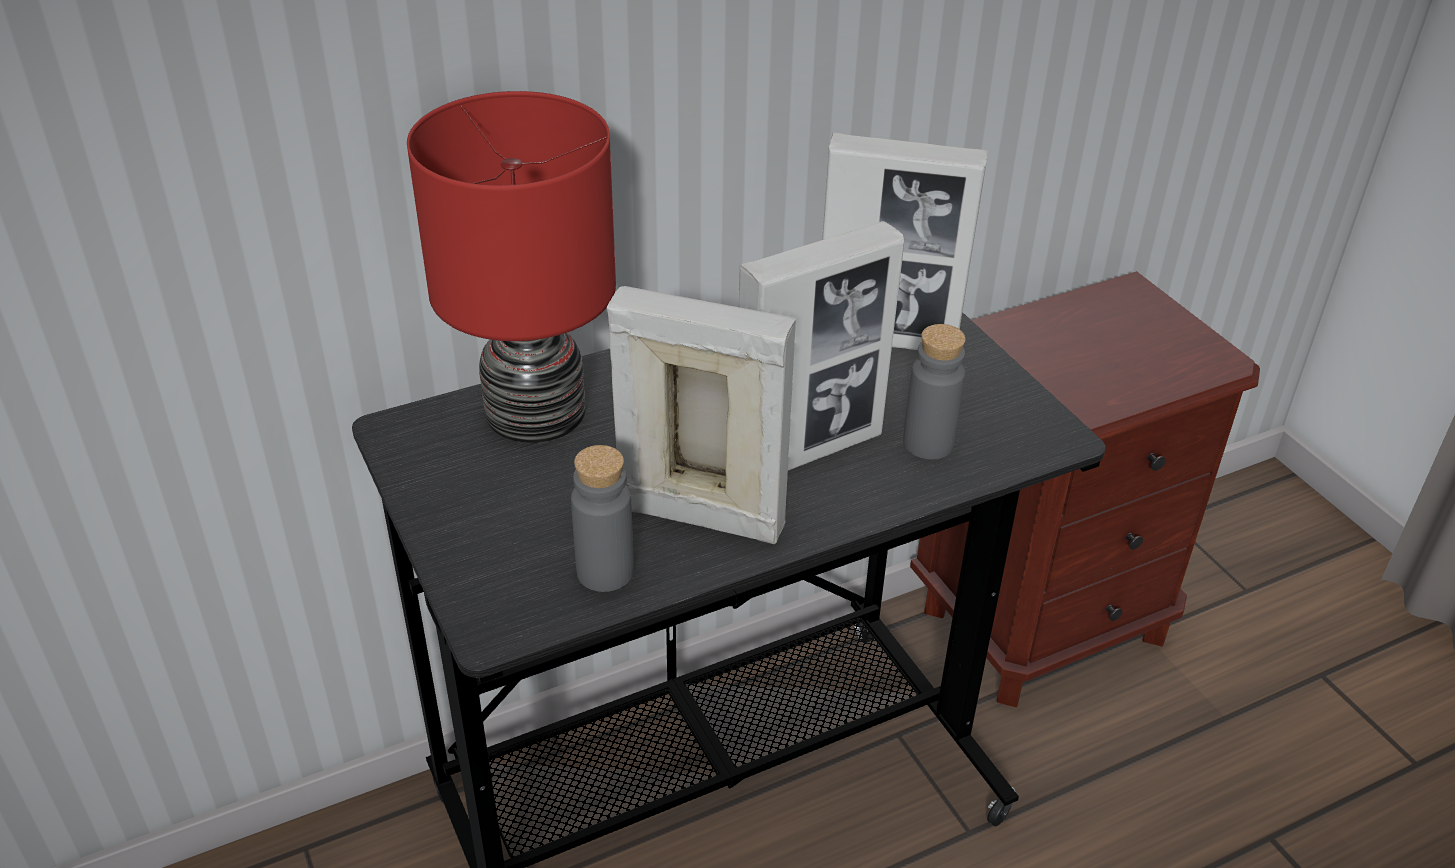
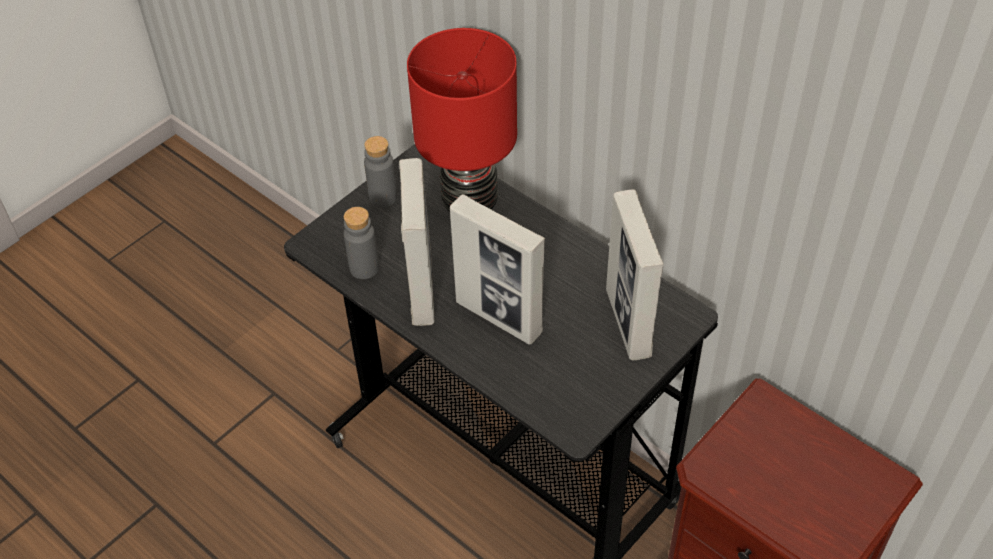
camera: 70 degrees right, 10 degrees up
grey bottle [903,324,966,460] -> grey bottle moved to [364,136,397,207]

